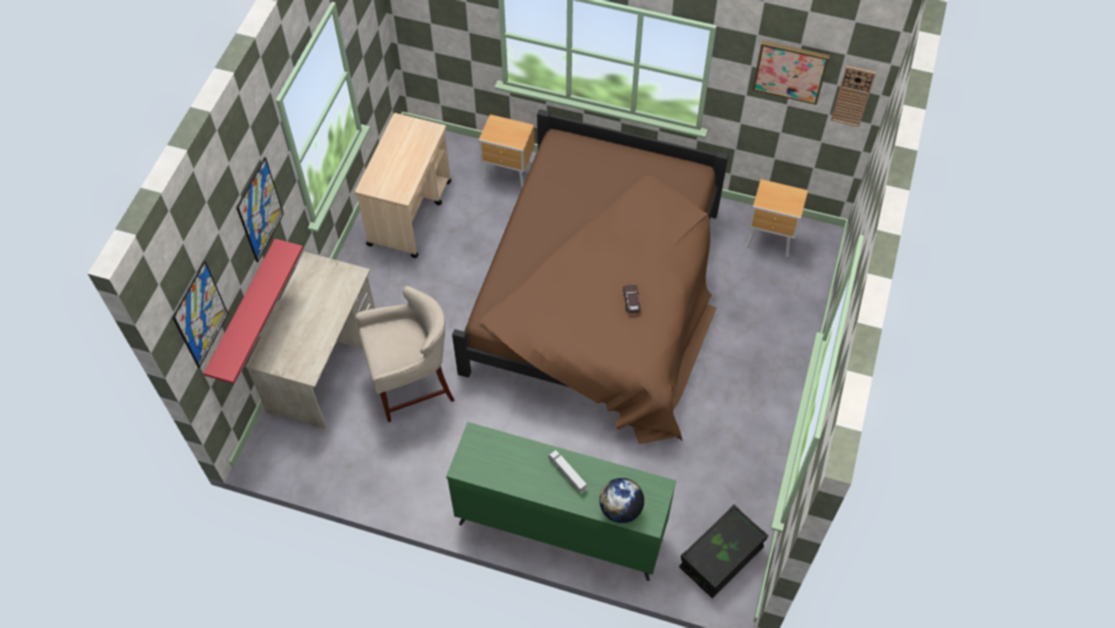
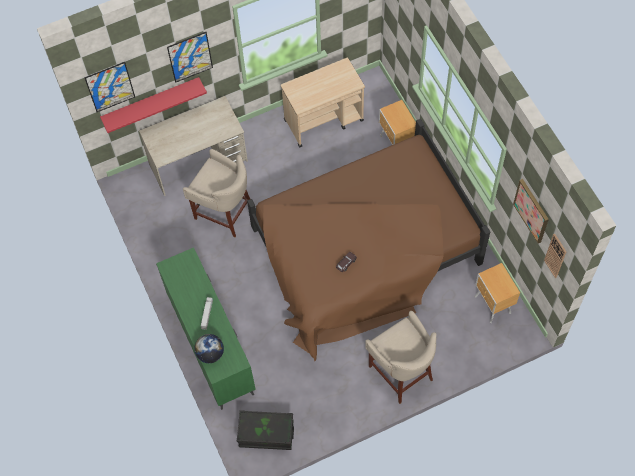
camera: 50 degrees right, 5 degrees up
none -> beige stool [365,311,437,404]

